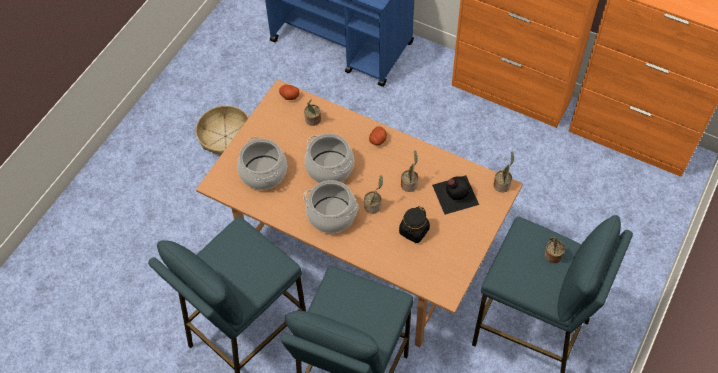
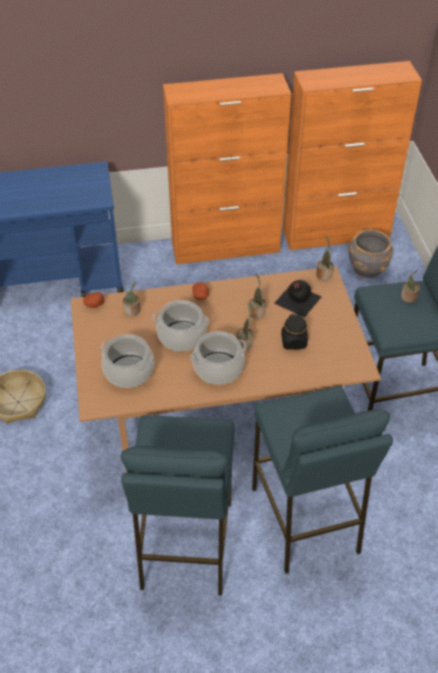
camera: 40 degrees left, 10 degrees down
none -> grey planter [348,229,393,278]

